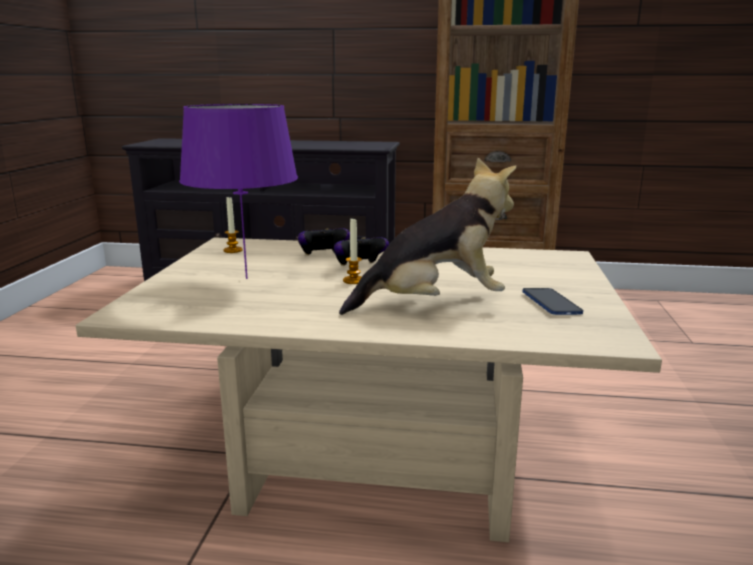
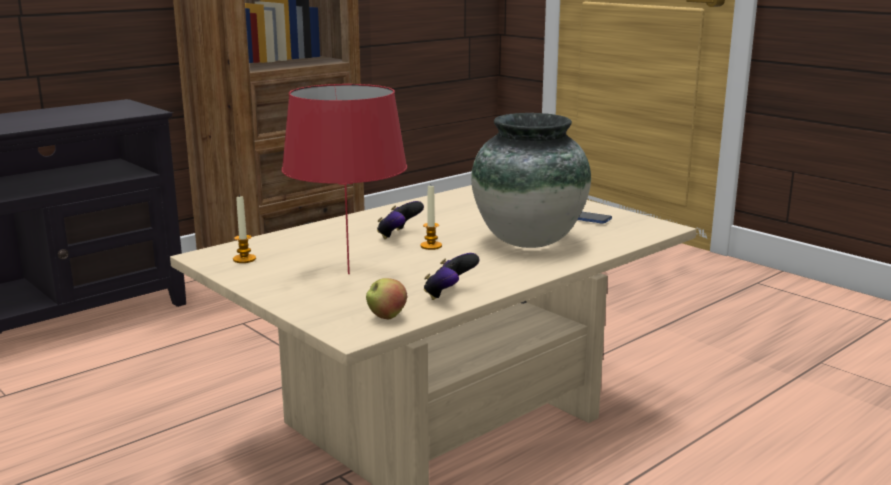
camera: 50 degrees left, 0 degrees up
purple table lamp [179,104,298,279] -> red table lamp [282,84,407,274]
game controller [298,228,350,255] -> game controller moved to [424,253,479,300]
plush toy [339,158,517,315] -> vase [471,113,591,248]
none -> apple [366,278,407,319]

